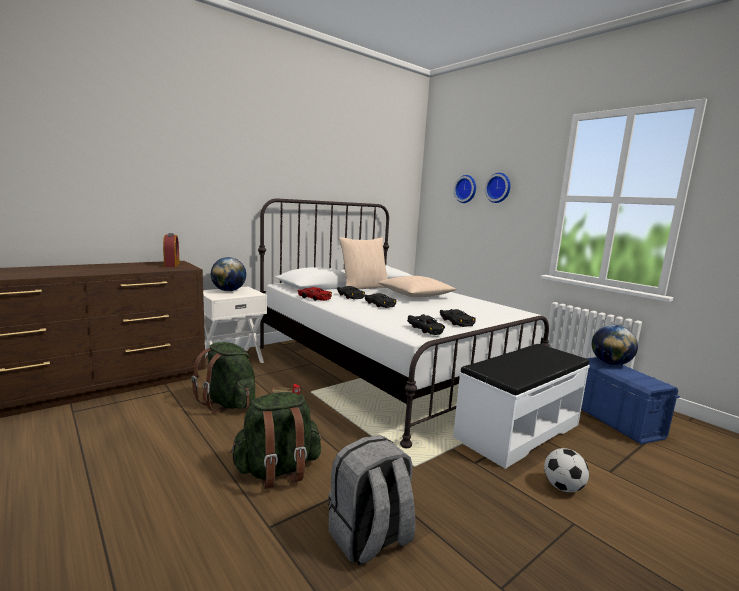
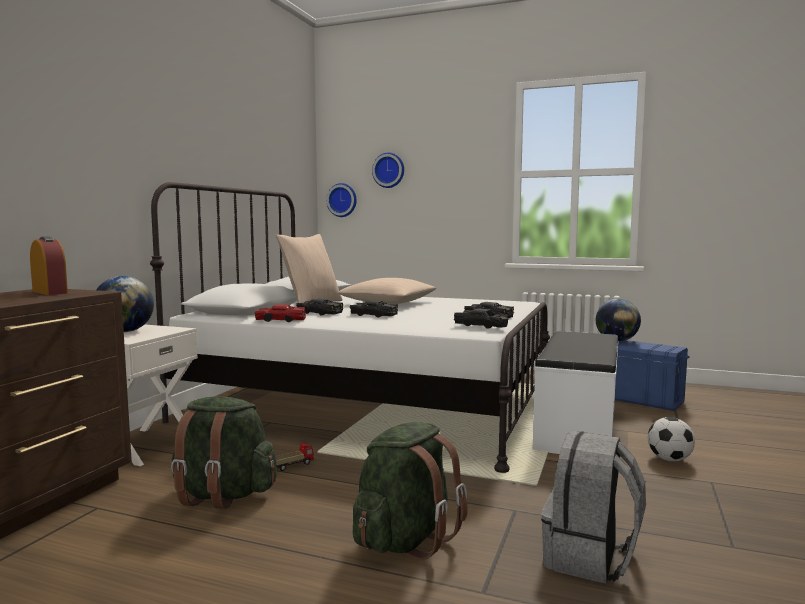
camera: 30 degrees left, 5 degrees down
wall clock [485,173,511,203] -> wall clock moved to [326,183,357,217]

